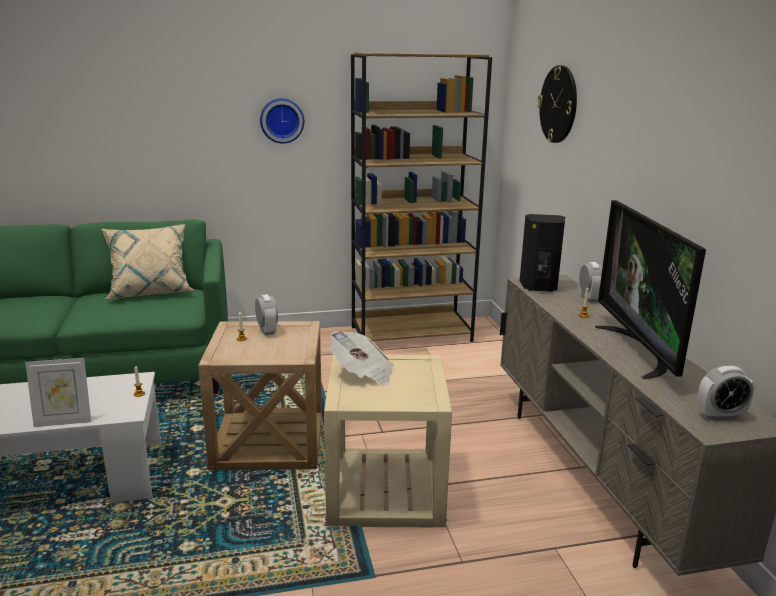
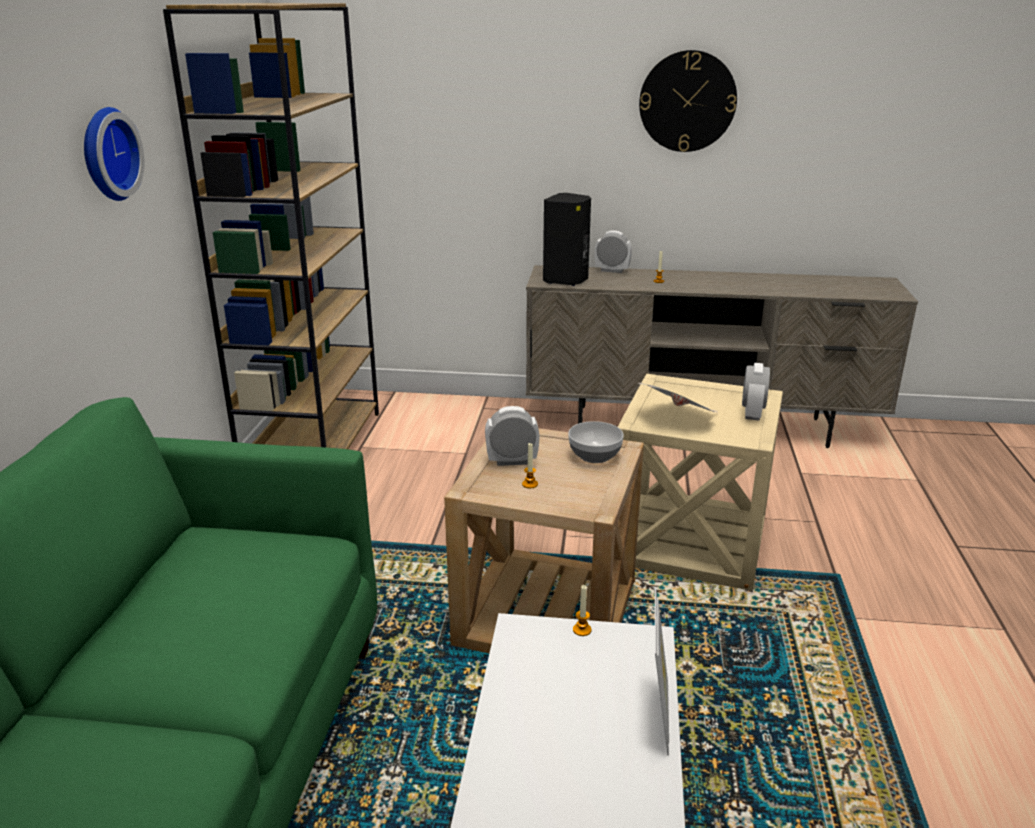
camera: 70 degrees left, 5 degrees up
beige pillow [102,224,196,299] -> none
wall clock [538,65,577,143] -> wall clock moved to [639,50,737,152]
television [595,200,706,380] -> none
alarm clock [697,366,754,420] -> alarm clock moved to [742,363,770,421]
none -> bowl [568,421,624,463]

